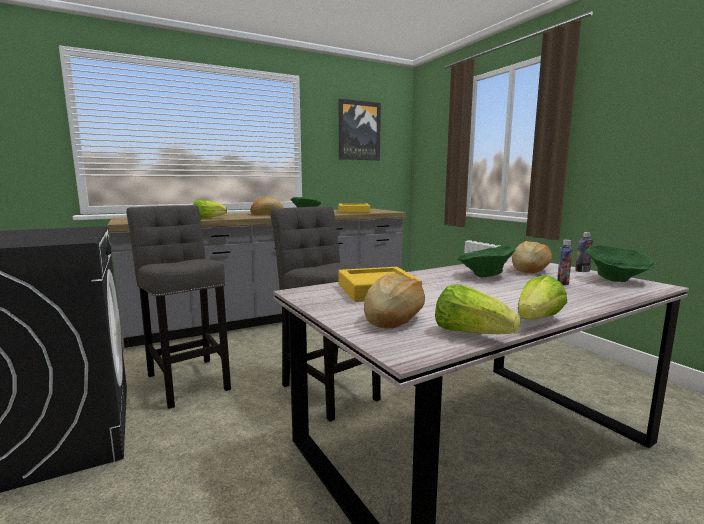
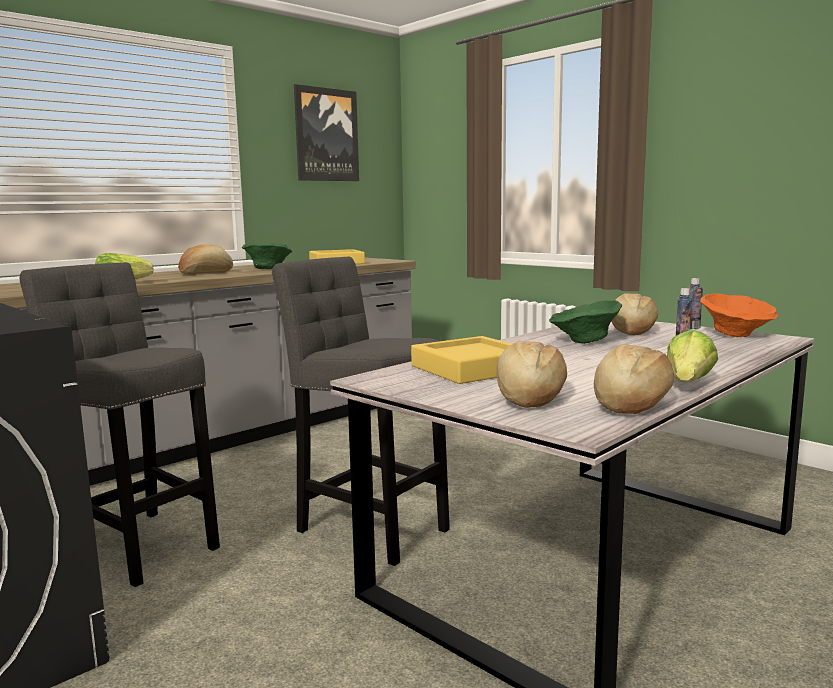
camera: 15 degrees left, 0 degrees up
lettuce [435,284,520,334] -> bread [594,344,674,414]
green bowl [586,245,655,282] -> orange bowl [700,293,778,337]

